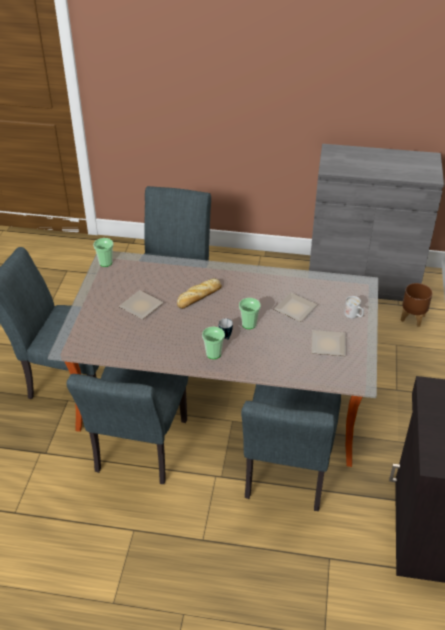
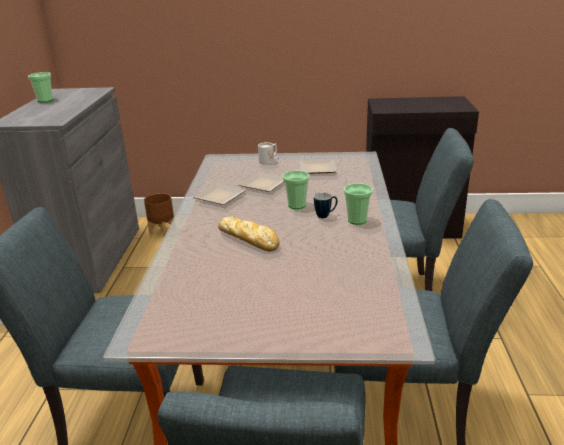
camera: 95 degrees left, 15 degrees down
cup [93,238,114,267] -> cup moved to [28,72,53,102]
plate [119,290,163,319] -> plate moved to [193,183,246,205]

